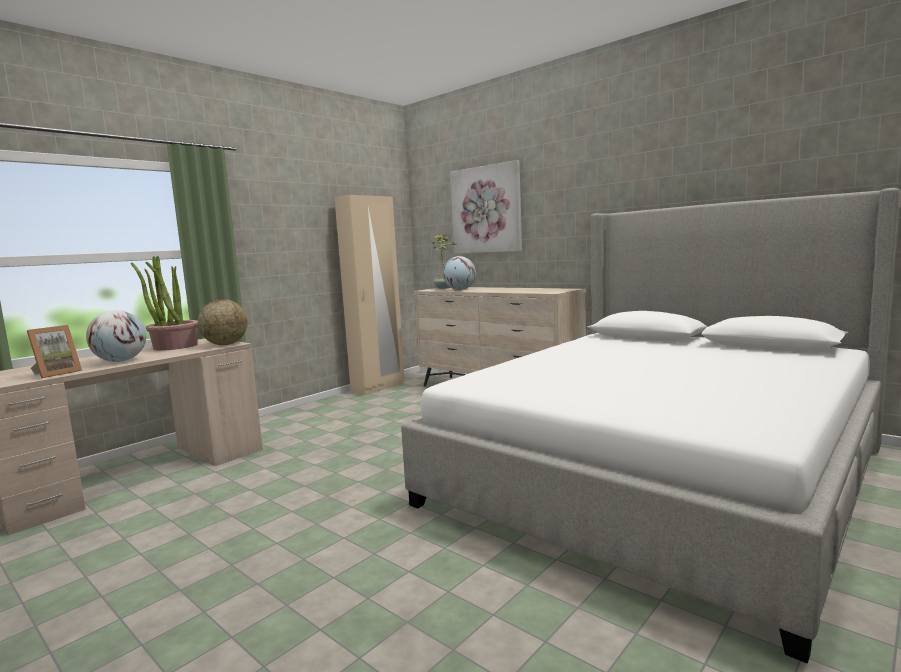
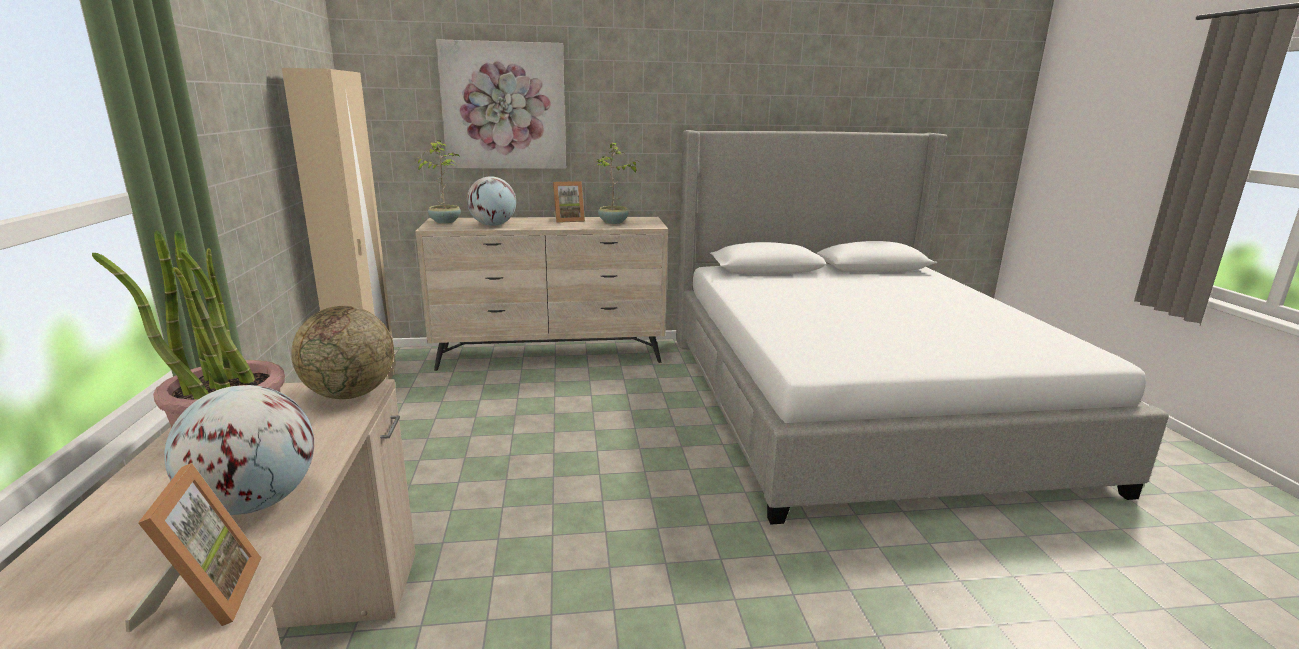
camera: 50 degrees left, 10 degrees up
none -> picture frame [553,181,585,223]
none -> potted plant [594,142,641,224]

